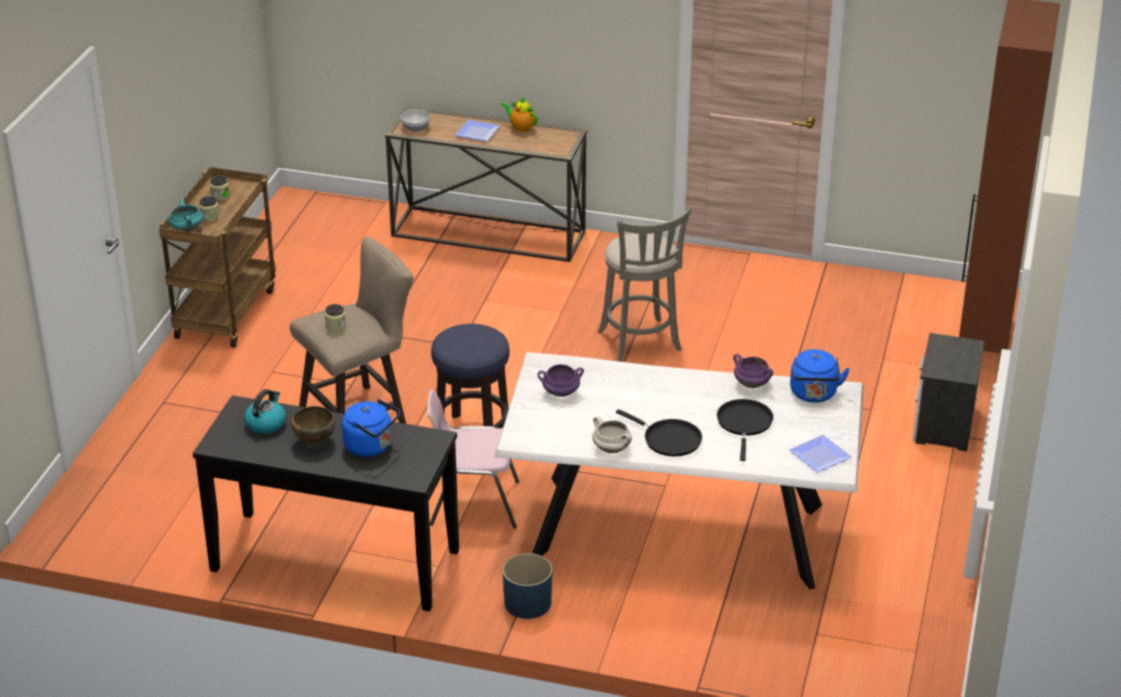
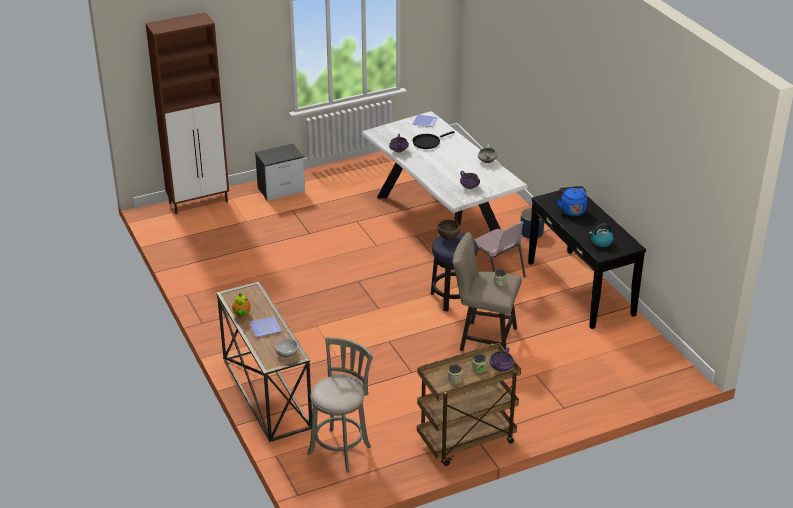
camera: 130 degrees left, 0 degrees up
turquoise cooking pot [168,199,203,232] -> purple cooking pot [490,347,514,372]
brown bowl [291,406,335,444] -> brown bowl moved to [437,220,460,240]
grey stool [598,207,691,362] -> grey stool moved to [307,337,373,472]
black frying pan [616,409,702,457] -> none
blue kettle [790,349,850,403] -> none

